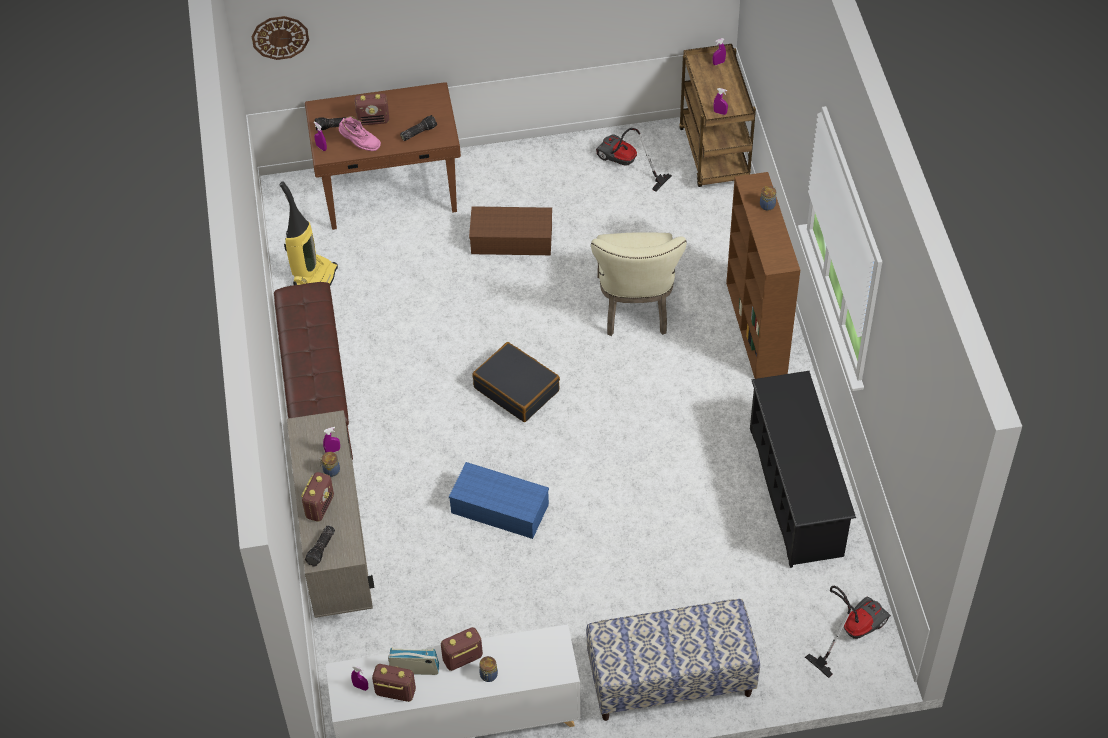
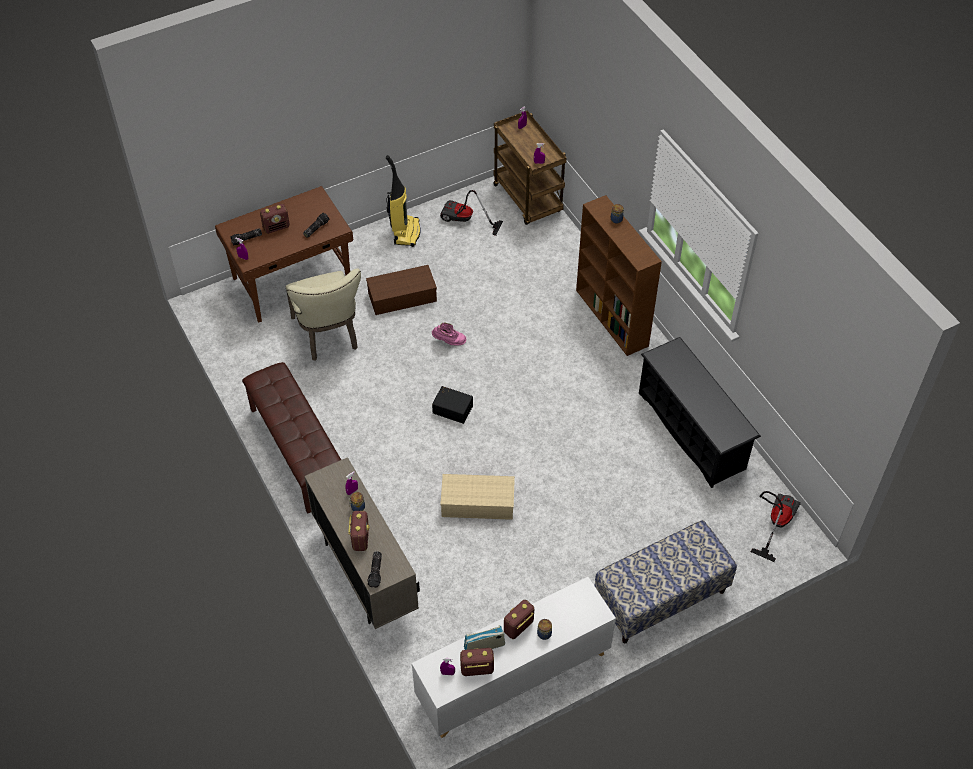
camera: 20 degrees left, 0 degrees up
wall clock [252,16,309,60] -> none
vacuum cleaner [279,181,338,286] -> vacuum cleaner moved to [386,155,421,247]
pink boot [339,116,381,151] -> pink boot moved to [432,322,466,346]
blue storage box [449,462,549,539] -> beige storage box [440,474,515,520]
black suitcase [472,342,560,422] -> black storage box [432,386,473,424]
beige chair [591,232,687,336] -> beige chair moved to [285,268,361,361]

